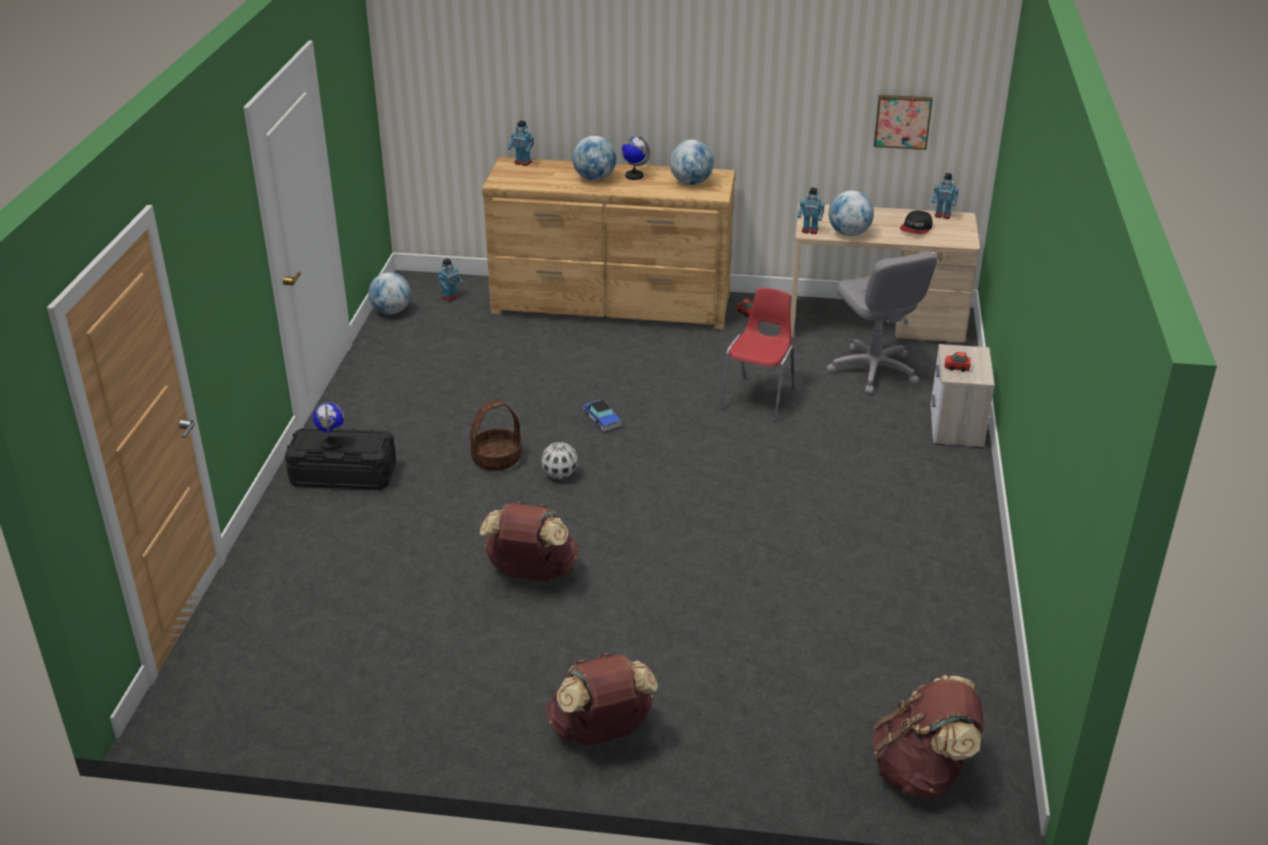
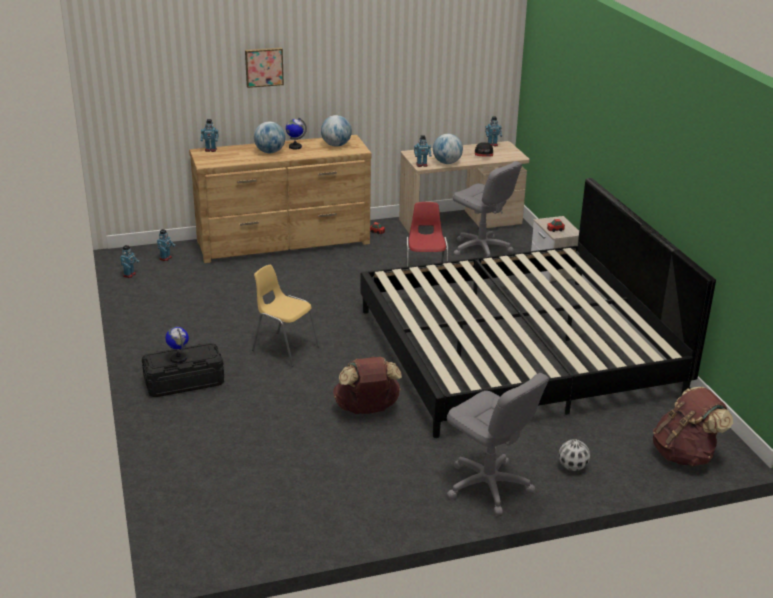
camera: 25 degrees left, 5 degrees down
globe [368,272,411,315] -> toy robot [120,245,139,278]
basket [470,400,522,471] -> yellow chair [252,265,320,367]
football [541,442,578,479] -> football moved to [559,439,590,471]
brown backpack [546,653,658,745] -> grey office chair [447,373,549,515]
toy car [583,400,622,431] -> none
picture [874,95,933,150] -> picture moved to [245,48,284,88]
none -> bed [360,178,716,438]

